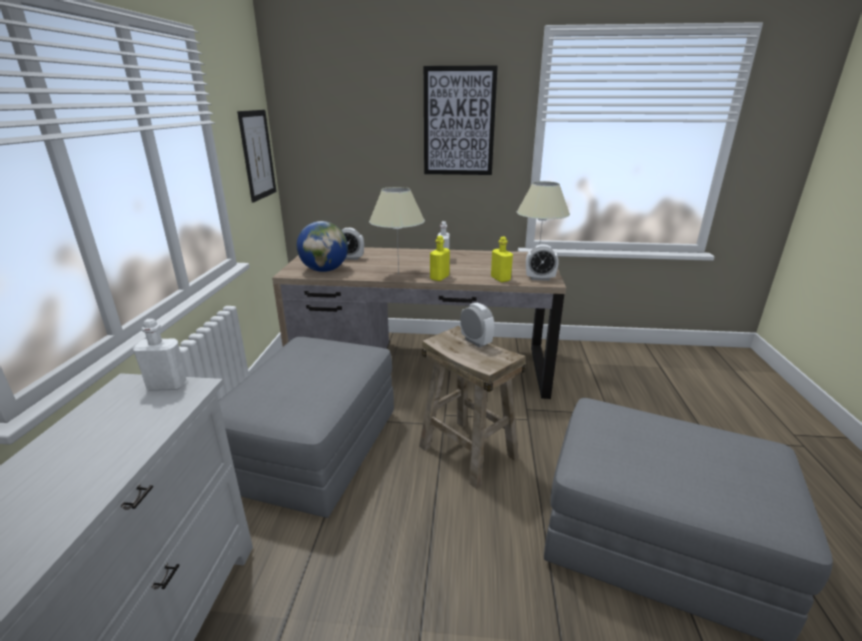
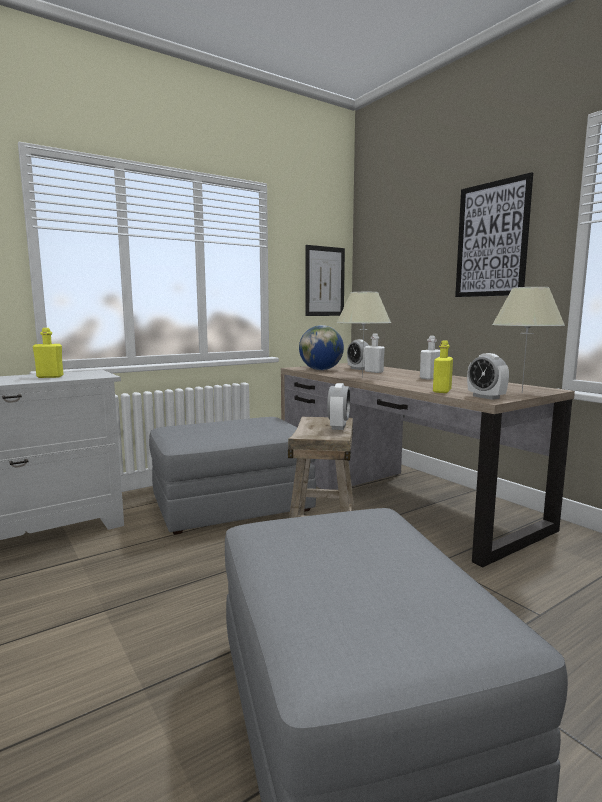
camera: 50 degrees right, 15 degrees down
white bottle [133,319,187,391] -> white bottle moved to [365,333,385,373]
yellow bottle [430,236,450,281] -> yellow bottle moved to [33,328,64,378]

